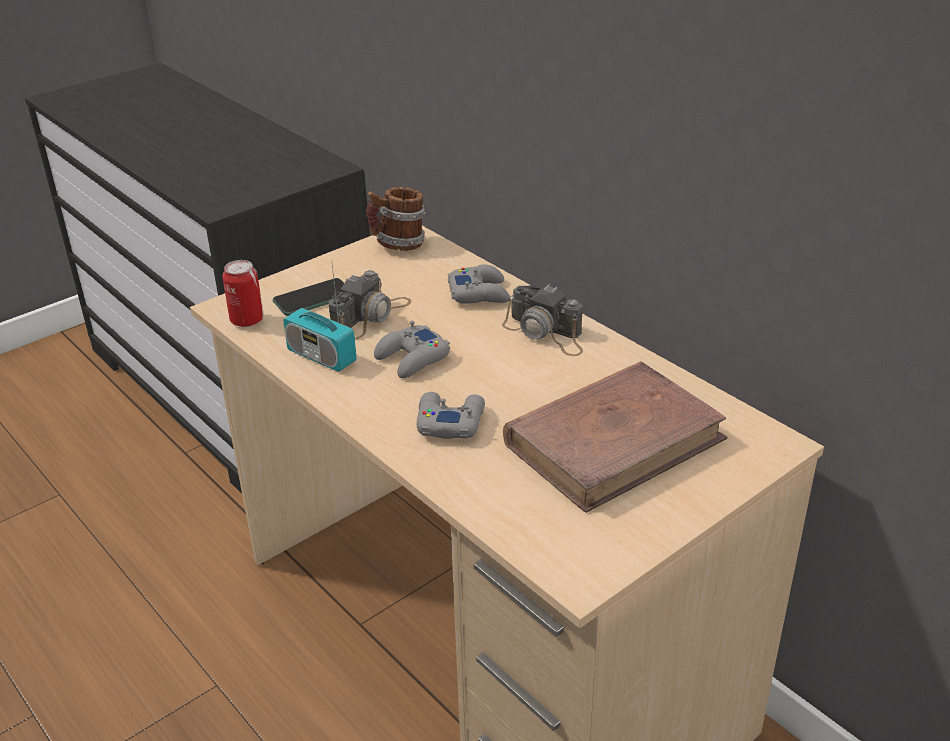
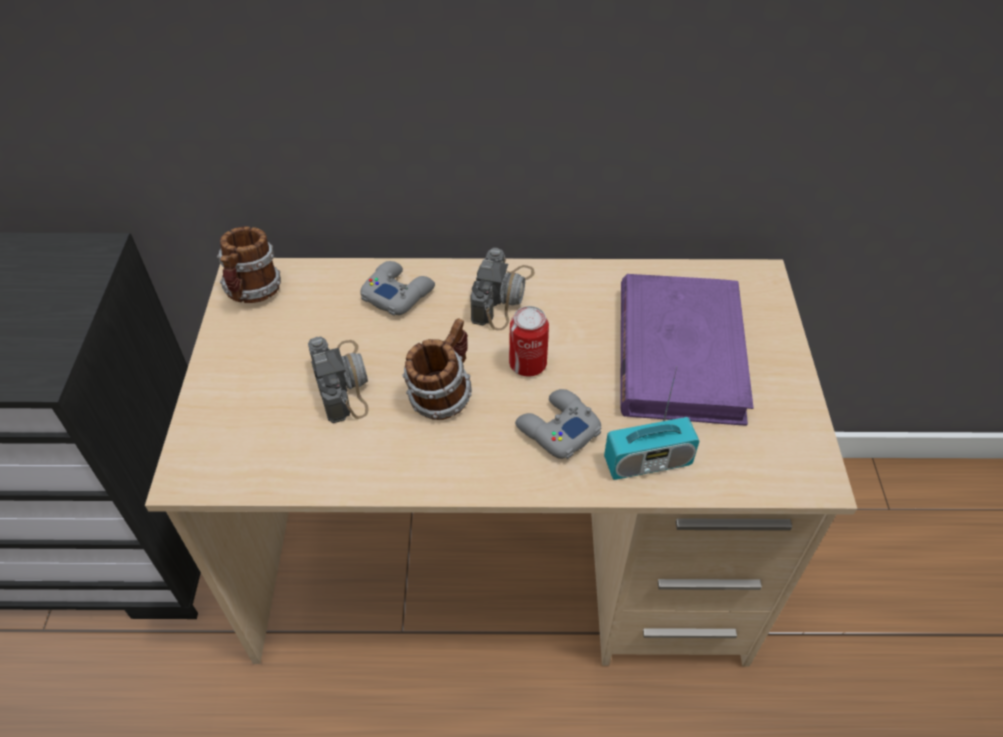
camera: 50 degrees left, 15 degrees up
can [222,260,264,327] -> can moved to [509,306,549,377]
phone [273,278,344,316] -> none
radio [283,265,357,372] -> radio moved to [604,367,699,480]
grey game controller [374,321,450,379] -> mug [402,318,472,420]
camera [502,285,583,356] -> camera turned 60 degrees counterclockwise [470,248,535,330]
brown book [503,361,727,513] -> purple book [620,274,754,426]

